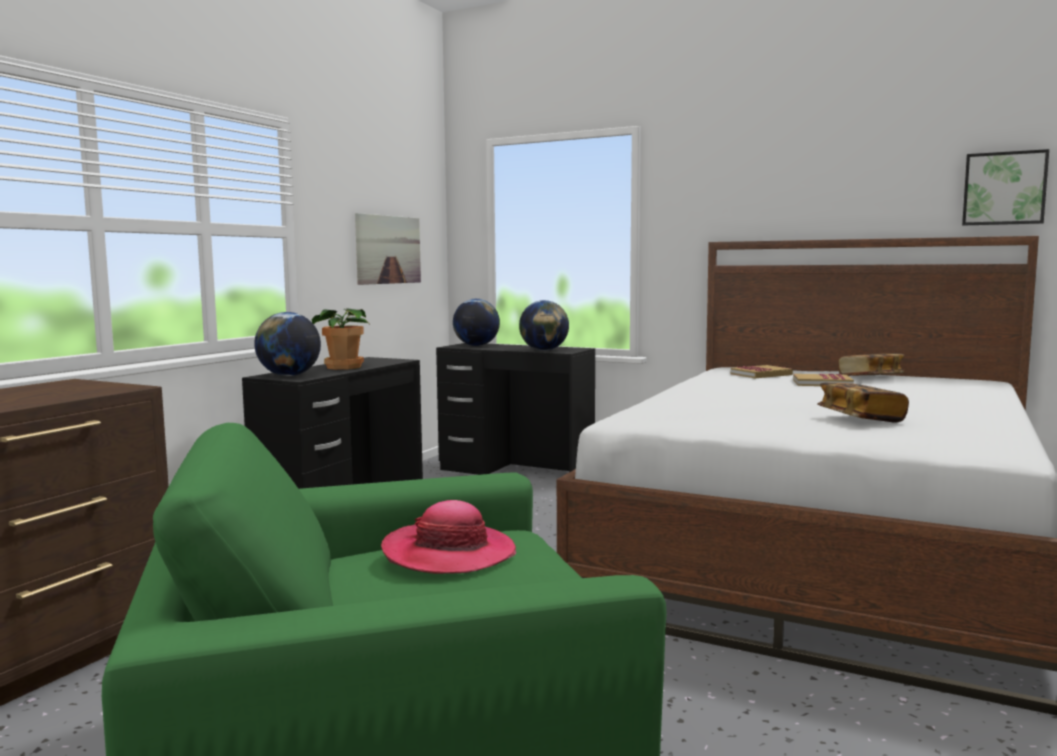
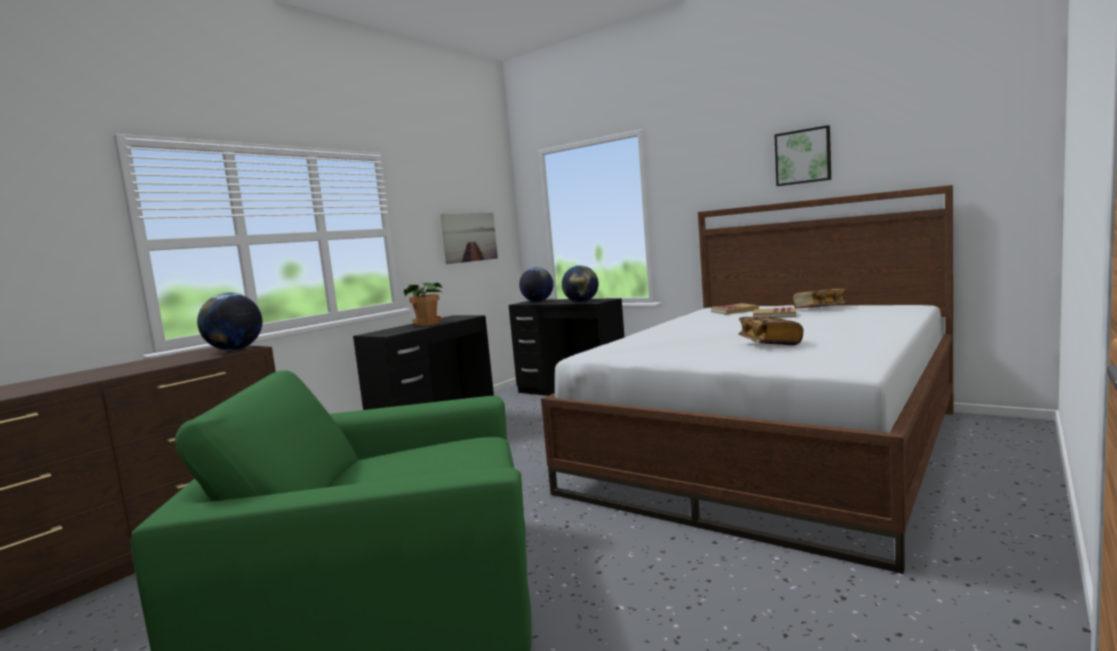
camera: 10 degrees right, 0 degrees up
globe [254,312,321,376] -> globe moved to [197,293,262,351]
hat [381,500,516,574] -> none
picture [962,149,1049,226] -> picture moved to [774,125,831,186]

